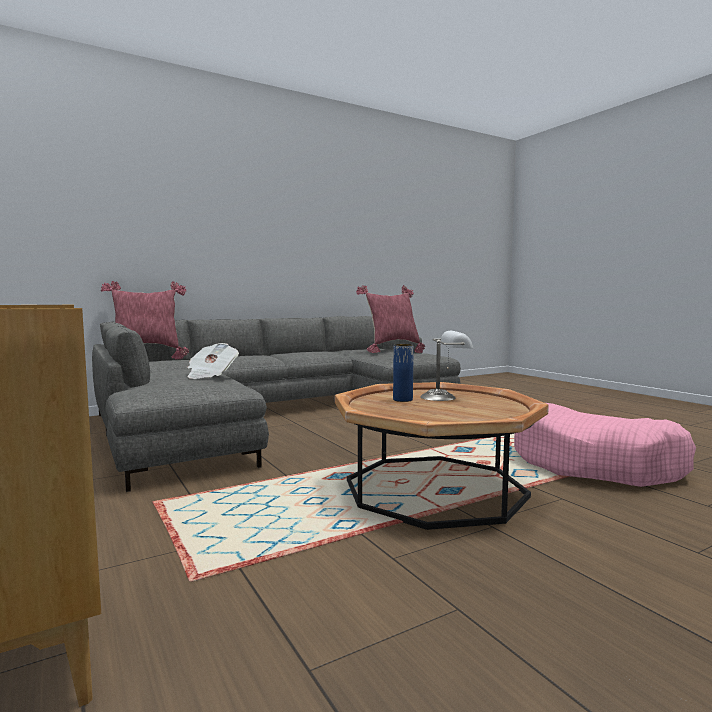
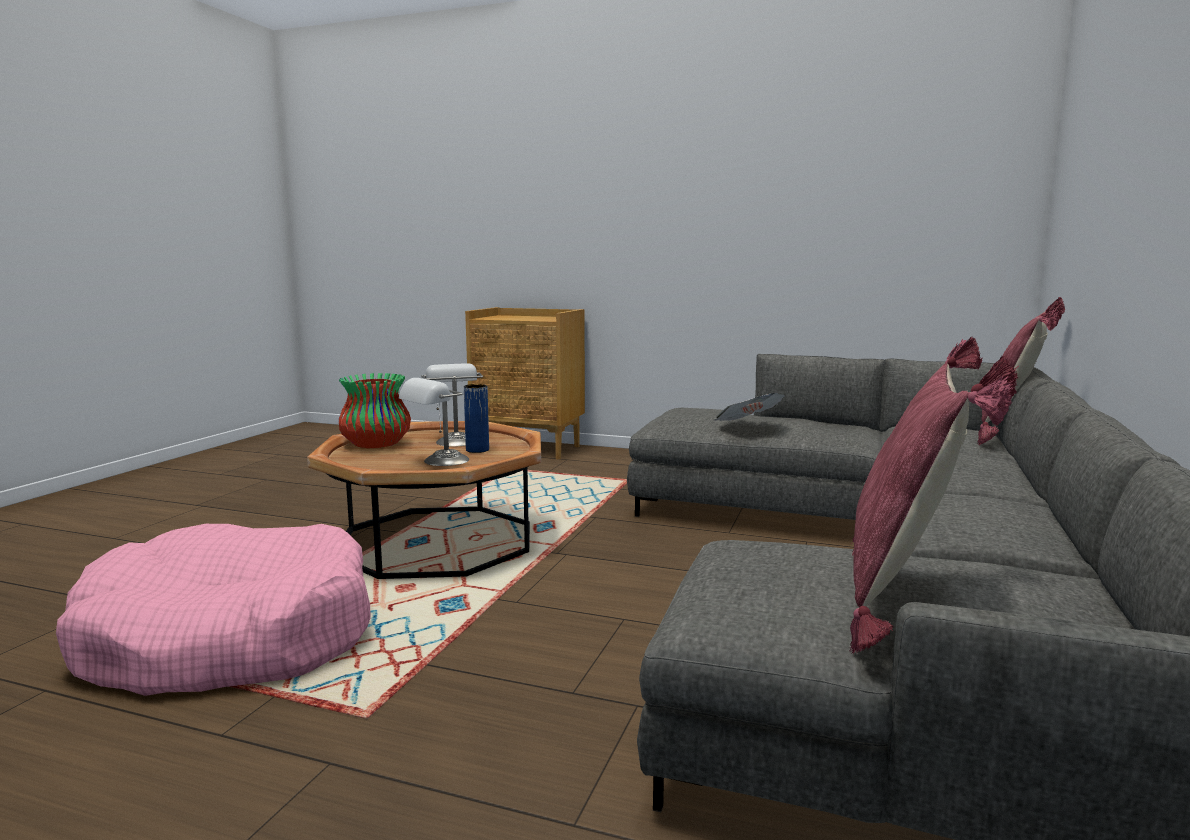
camera: 140 degrees right, 5 degrees up
none -> vase [339,373,411,448]
none -> white table lamp [421,363,483,447]

